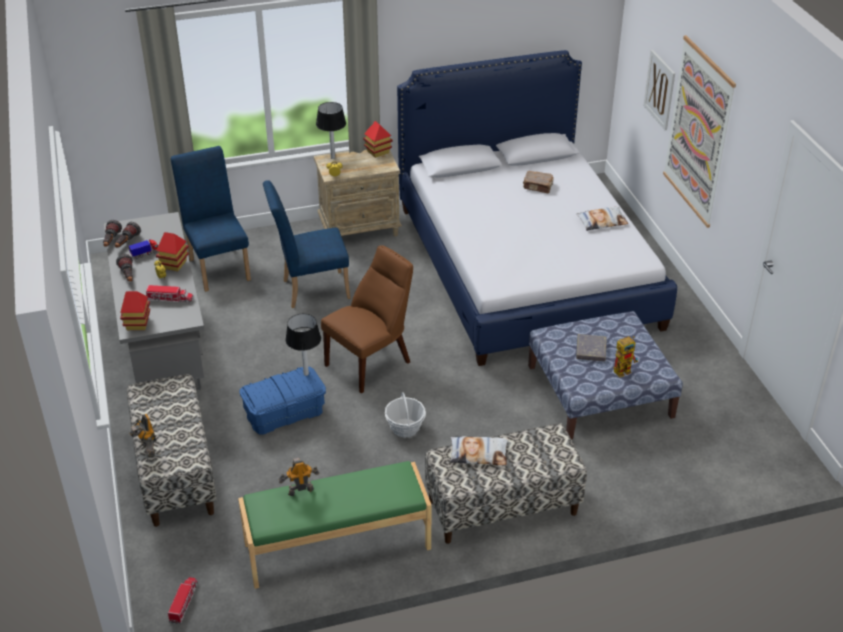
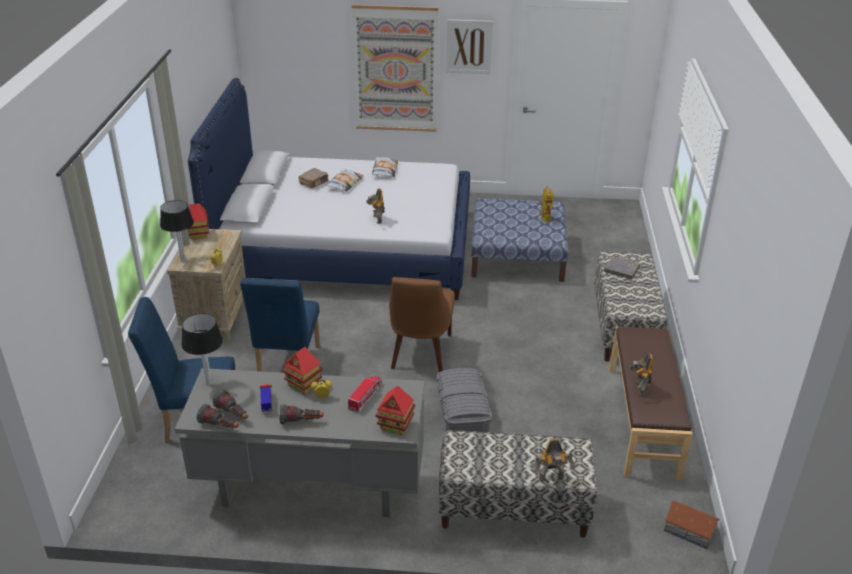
camera: 70 degrees left, 5 degrees down
toy truck [168,577,197,624] -> toy house [664,501,720,549]
green bench [238,461,432,589] -> brown bench [609,326,693,480]
blue storage box [240,366,326,435] -> grey storage box [437,368,492,432]
table lamp [285,314,321,376] -> table lamp moved to [181,313,223,385]
brown chair [321,245,413,393] -> brown chair turned 150 degrees counterclockwise [389,277,455,372]
basket [385,392,426,438] -> none
pillow [450,436,508,465] -> pillow moved to [326,169,364,192]
grey book [576,334,607,361] -> grey book moved to [604,256,640,279]
picture [643,50,675,130] -> picture moved to [446,19,493,74]
none -> toy robot [366,188,385,224]

